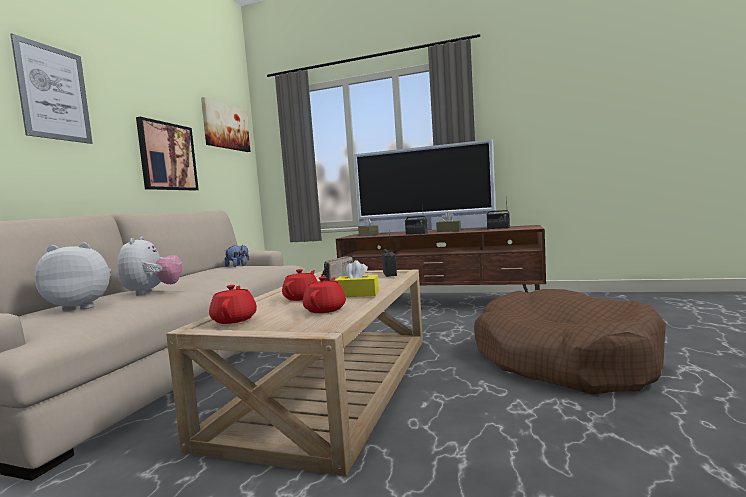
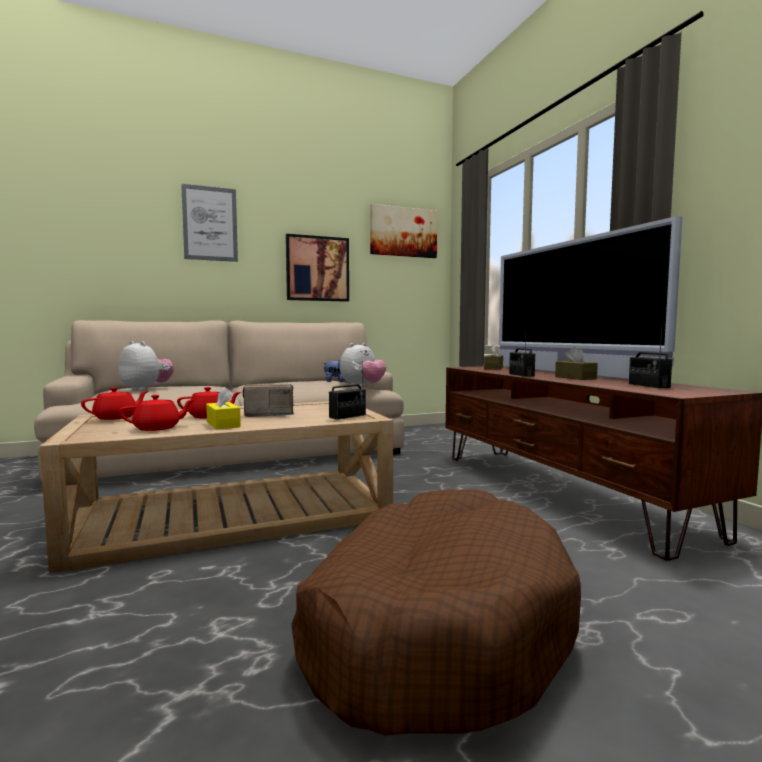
camera: 50 degrees right, 0 degrees up
plush toy [117,237,183,296] -> plush toy moved to [340,343,386,387]

